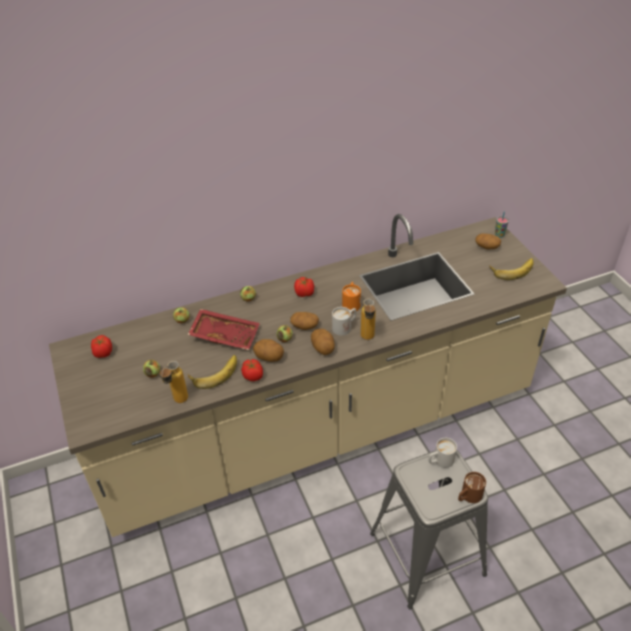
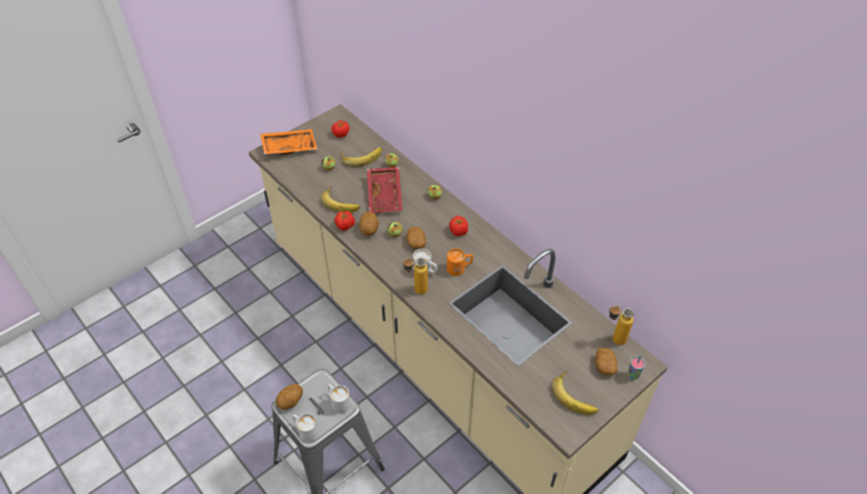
camera: 70 degrees right, 5 degrees up
bottle [160,361,188,403] -> bottle moved to [609,306,634,345]
potato [311,329,335,355] -> potato moved to [276,384,303,410]
brown mug [458,472,486,503] -> white mug [292,413,319,442]
none -> orange tray [260,129,317,155]
none -> banana [341,147,382,167]

